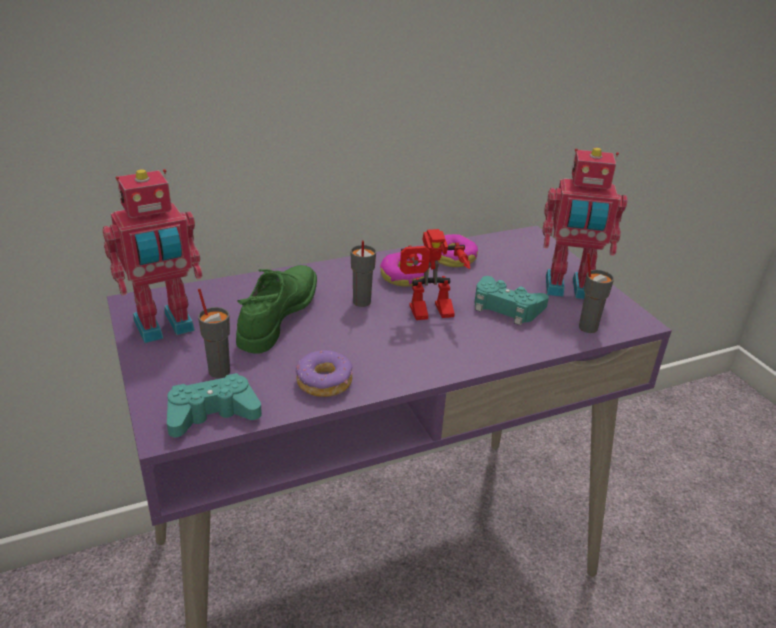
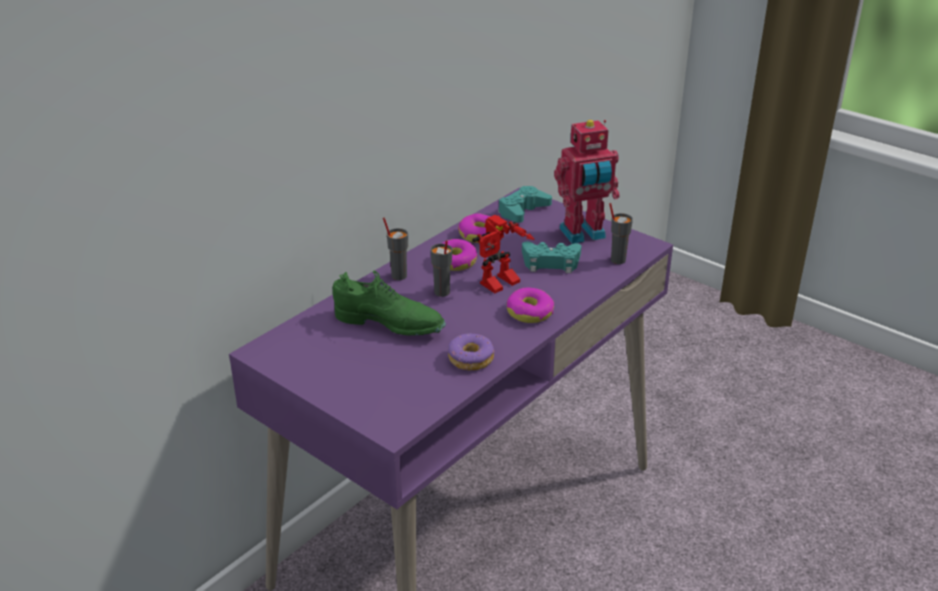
camera: 25 degrees left, 0 degrees up
toy robot [103,169,203,343] -> none
turquoise game controller [167,373,262,437] -> turquoise game controller moved to [498,186,552,223]
grey cup [198,289,230,378] -> grey cup moved to [383,218,408,280]
green shoe [236,265,317,354] -> green shoe turned 120 degrees clockwise [332,271,446,335]
none -> donut [507,288,554,323]

